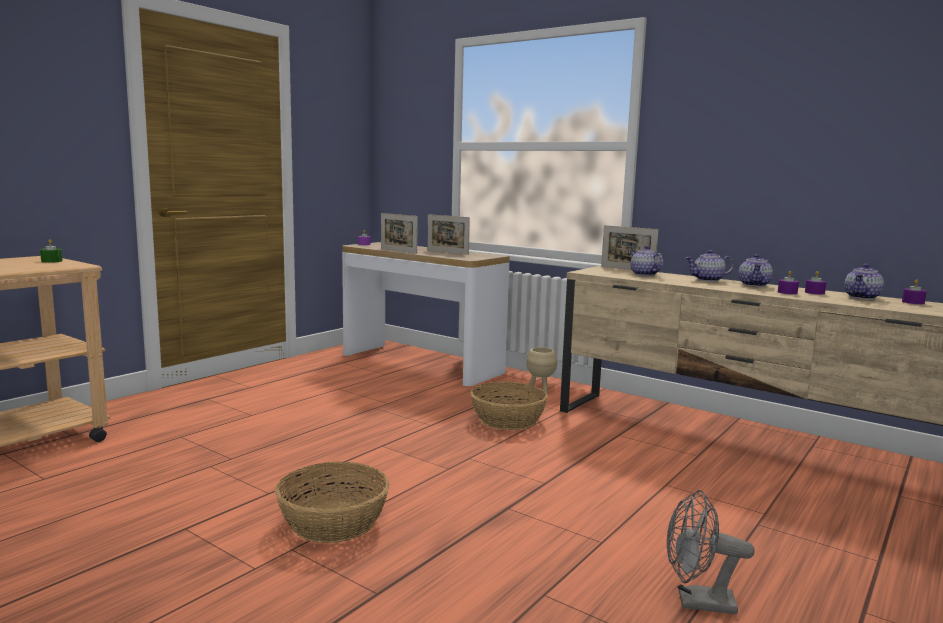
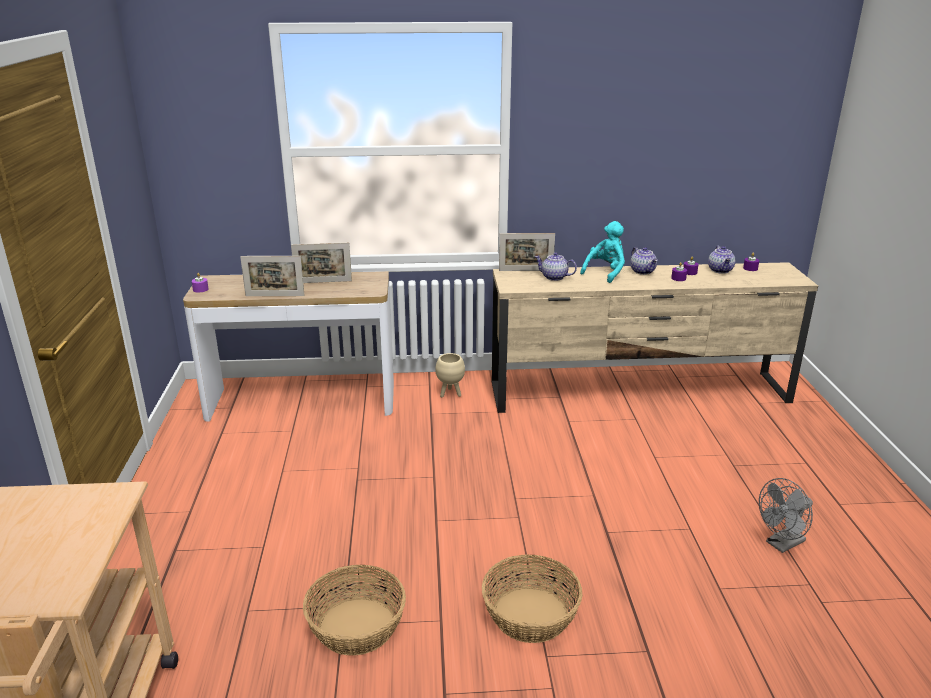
camera: 40 degrees left, 15 degrees up
green candle [40,239,63,263] -> none
basket [470,381,548,430] -> basket moved to [303,565,406,656]
teapot [686,250,734,282] -> turquoise plush toy [580,221,625,283]

